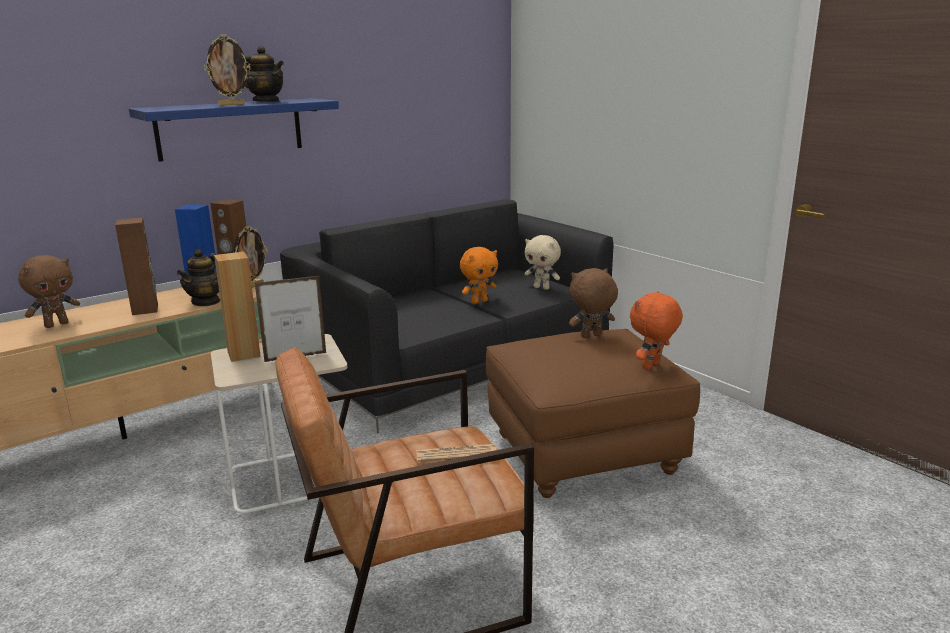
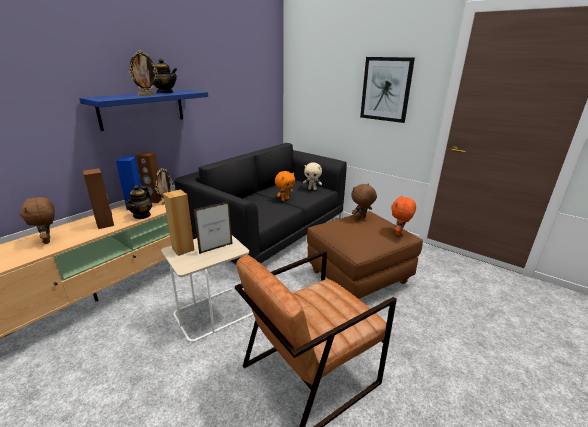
camera: 15 degrees left, 5 degrees up
brown plush toy [18,255,80,328] -> brown plush toy turned 120 degrees clockwise [20,197,55,244]
newspaper [416,444,496,462] -> none
none -> picture [360,57,415,123]

